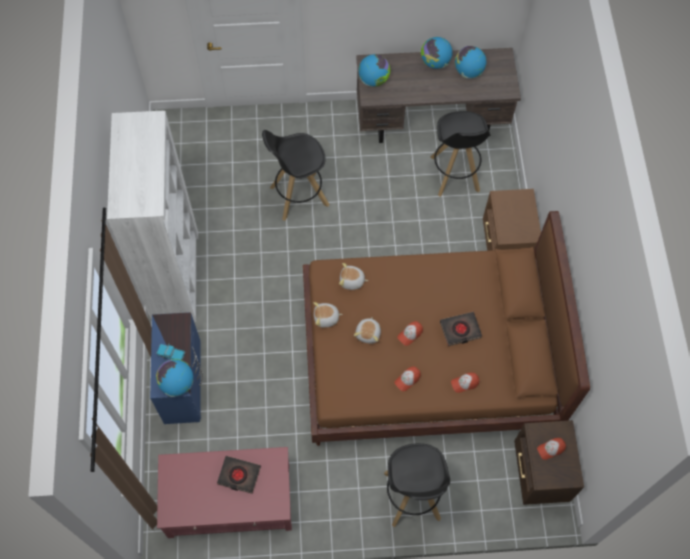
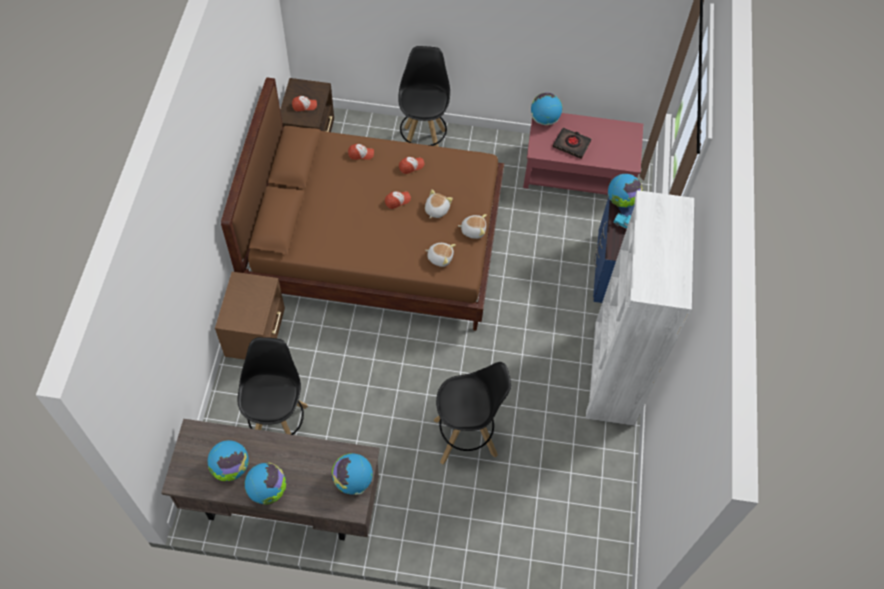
camera: 170 degrees left, 5 degrees down
black book [440,312,482,346] -> none
none -> globe [531,93,563,125]

